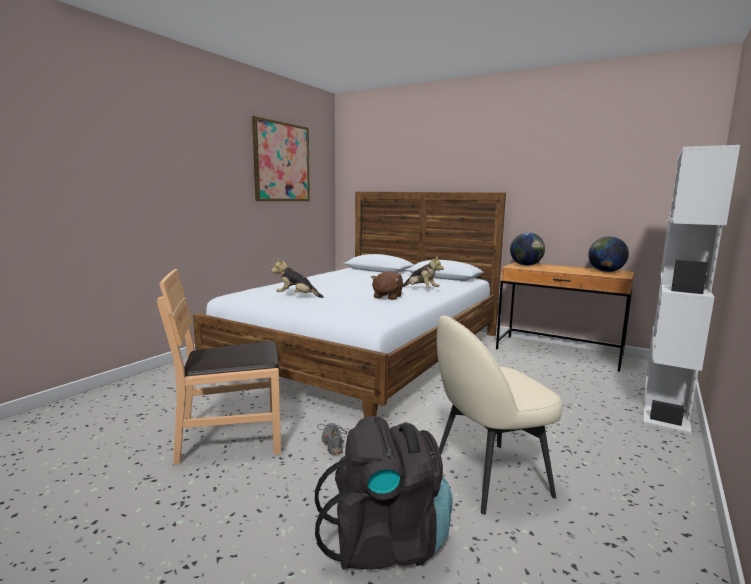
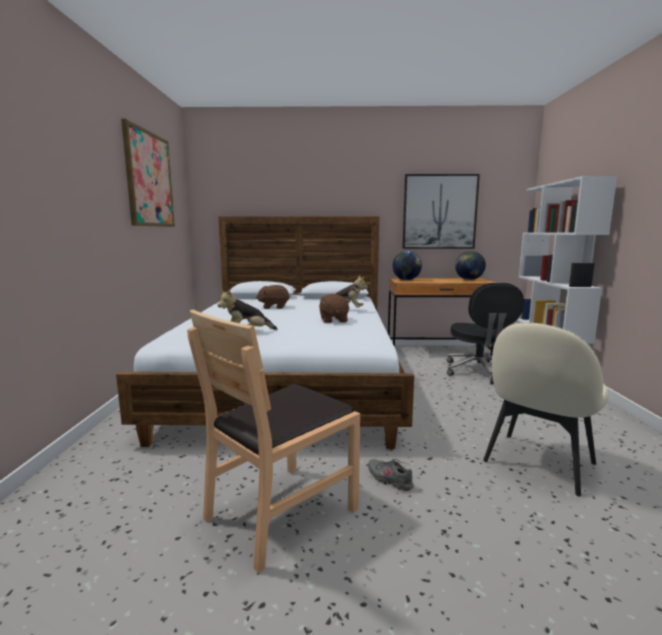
camera: 30 degrees left, 0 degrees up
black backpack [315,416,453,570] -> none
none -> brown plush toy [256,285,290,309]
none -> picture [402,174,480,249]
none -> black office chair [447,283,524,384]

